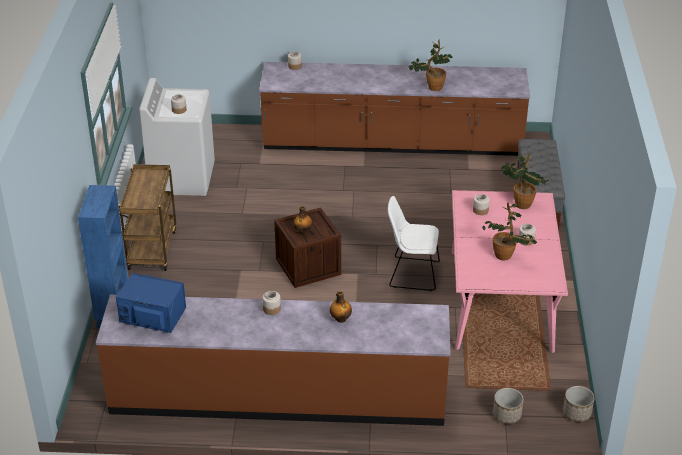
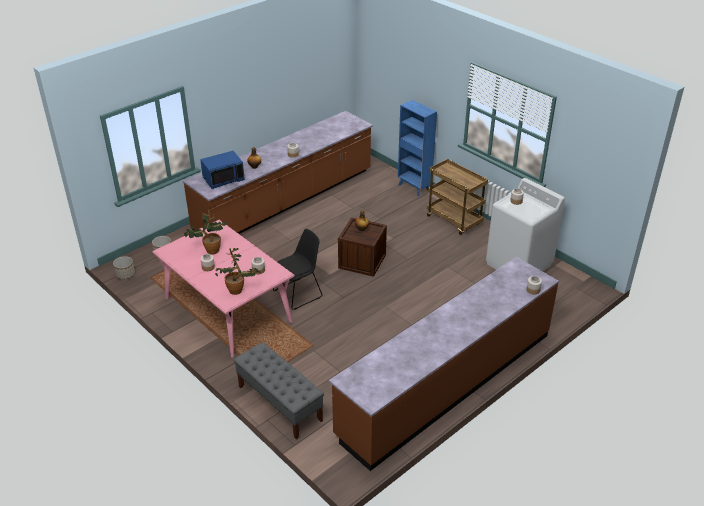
camera: 135 degrees right, 0 degrees up
blue microwave [116,273,186,333] -> blue microwave moved to [200,151,245,189]
white chair [388,196,440,291] -> black chair [273,229,322,310]
potted plant [408,39,453,91] -> none

